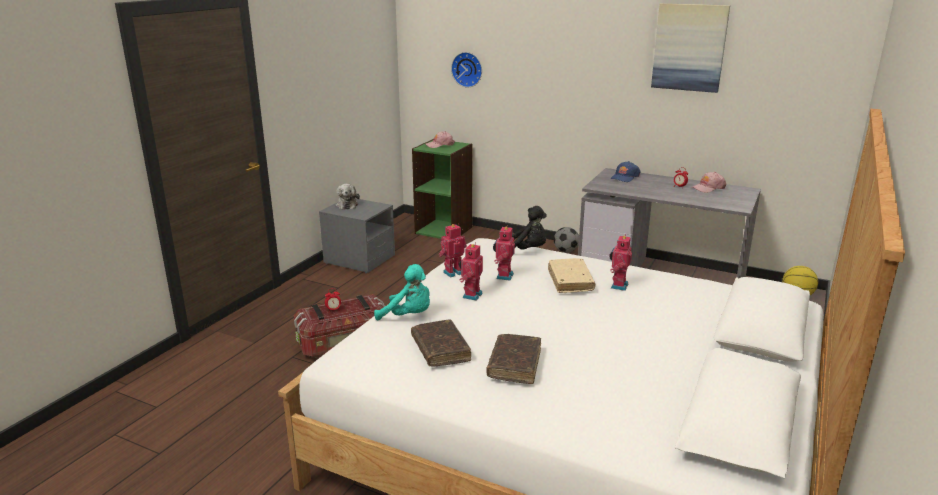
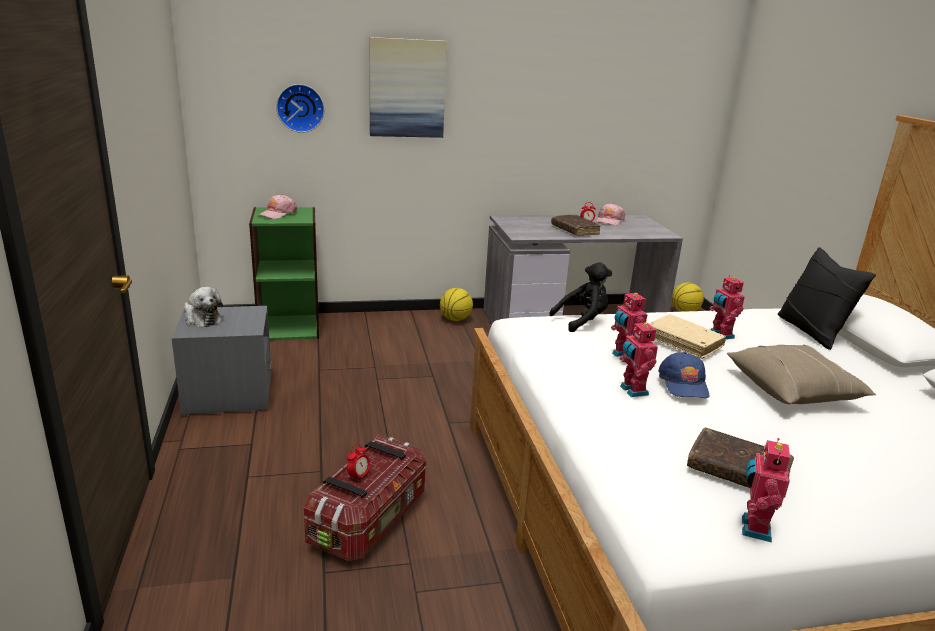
camera: 40 degrees left, 0 degrees up
turquoise plush toy [374,264,430,320] -> none
toy robot [439,224,467,278] -> toy robot moved to [742,438,790,543]
brown book [487,334,541,384] -> brown book moved to [551,214,600,236]
football [554,227,579,253] -> basketball [440,288,473,321]
blue cap [611,161,640,182] -> blue cap moved to [658,352,710,398]
picture [651,3,730,93] -> picture moved to [370,37,447,138]
none -> beige pillow [727,345,876,404]
none -> black pillow [778,247,876,350]

